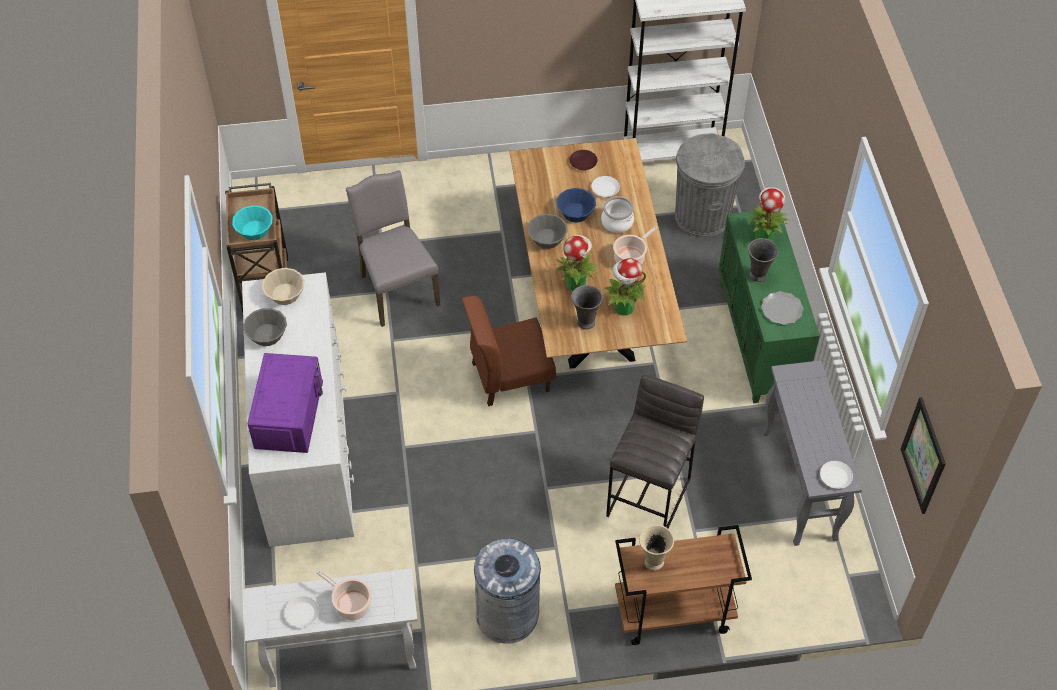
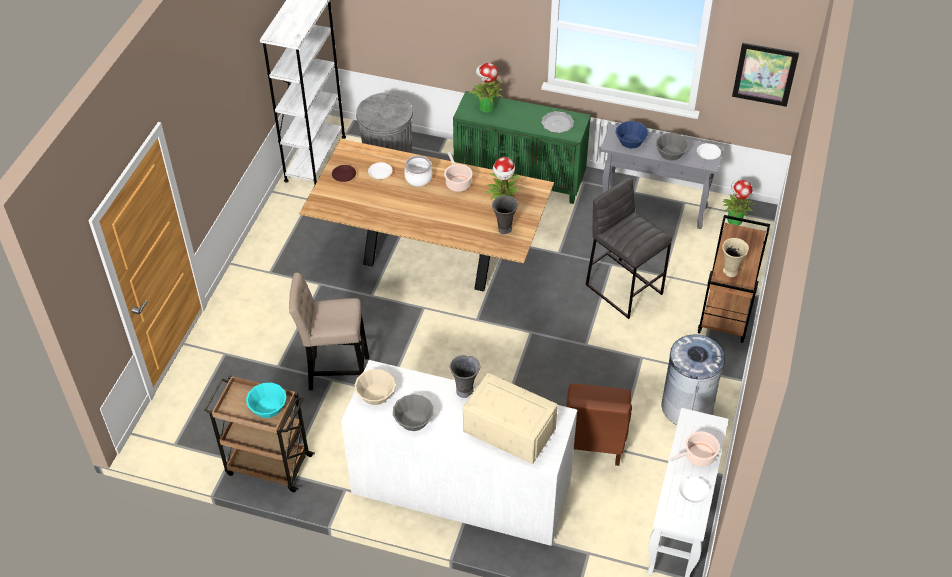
camera: 65 degrees left, 5 degrees down
purple microwave [247,353,323,453] -> beige microwave [463,373,558,464]
grey chair [346,170,441,327] -> beige stool [289,273,369,390]
brown chair [462,296,556,406] -> brown chair moved to [566,384,632,466]
grey bowl [527,214,568,249] -> grey bowl moved to [656,133,689,160]
potted plant [555,235,599,291] -> potted plant moved to [723,180,755,225]
blue bowl [557,188,596,223] -> blue bowl moved to [615,121,649,148]
grey vase [748,238,779,282] -> grey vase moved to [450,355,480,398]

